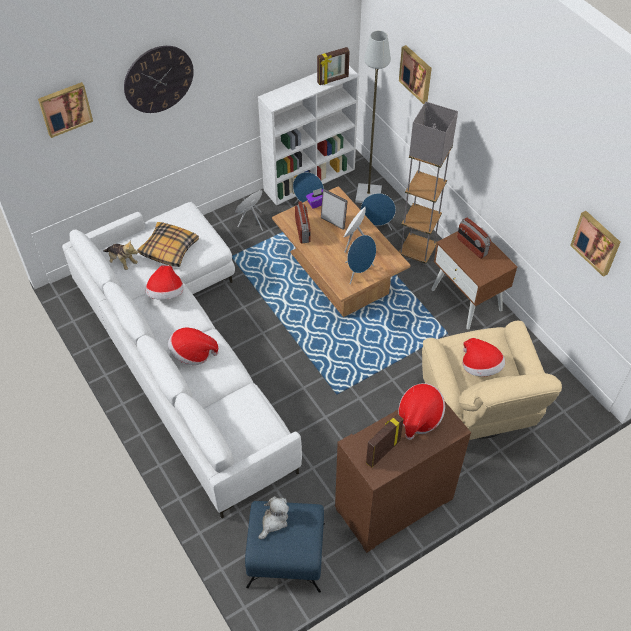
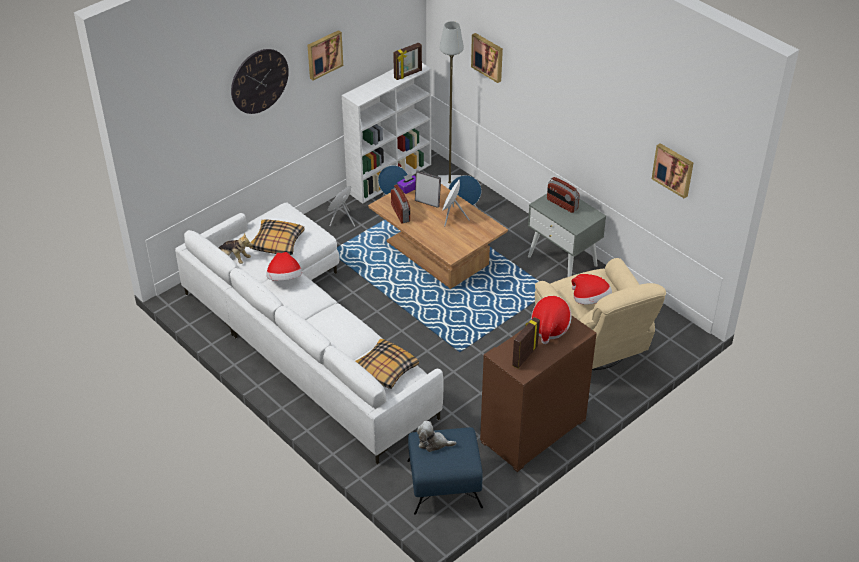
camera: 10 degrees left, 10 degrees down
picture [38,82,93,138] -> picture moved to [307,30,343,80]
hat [168,328,218,365] -> none
plush toy [259,496,289,539] -> plush toy turned 105 degrees counterclockwise [417,421,456,452]
blue speaker [345,235,376,284] -> none
grey floor lamp [399,102,458,265] -> none
brown nightstand [431,231,517,330] -> grey nightstand [528,194,606,277]
none -> pillow [356,339,419,389]

